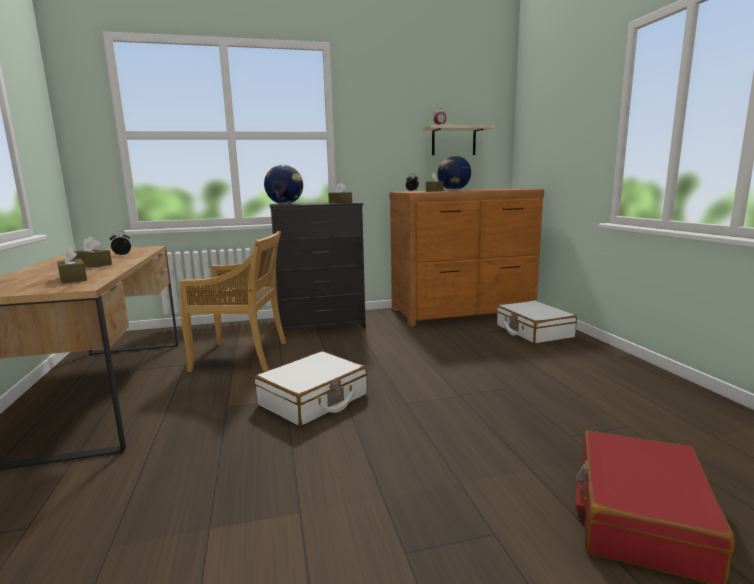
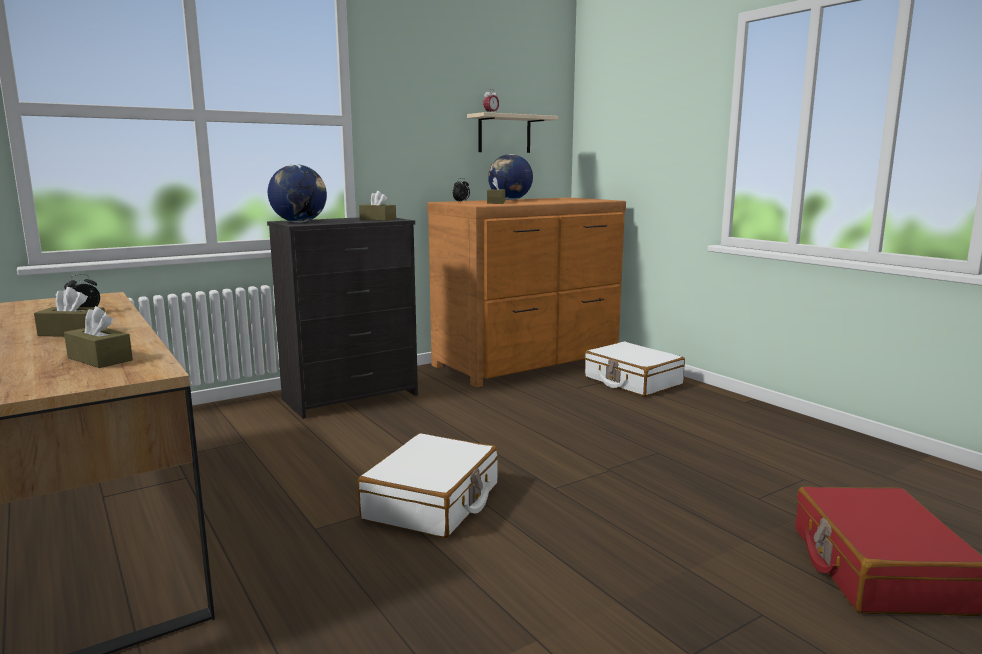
camera: 20 degrees left, 0 degrees up
beige chair [179,231,286,372] -> none

